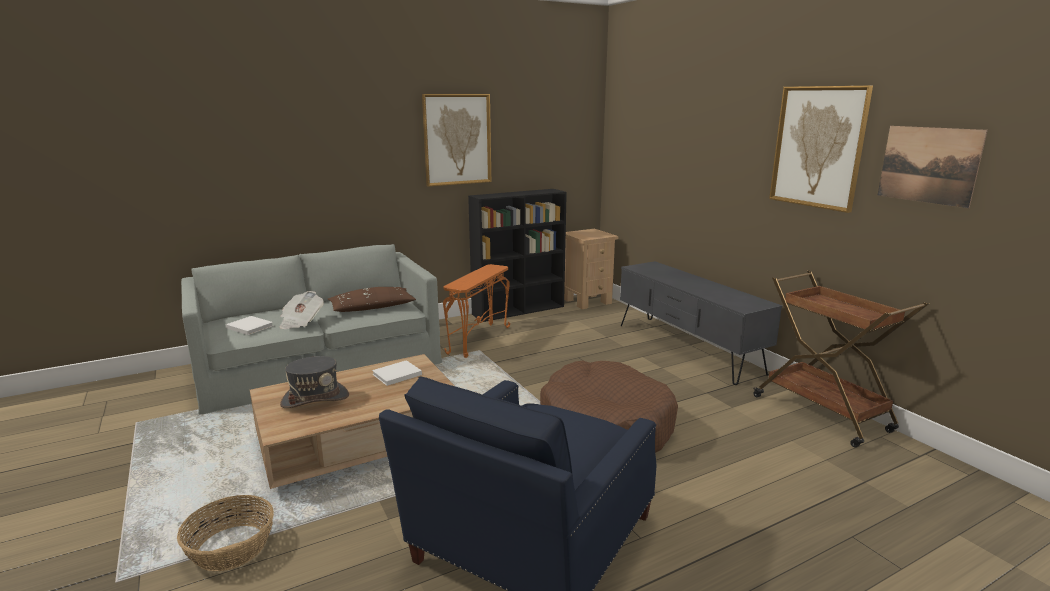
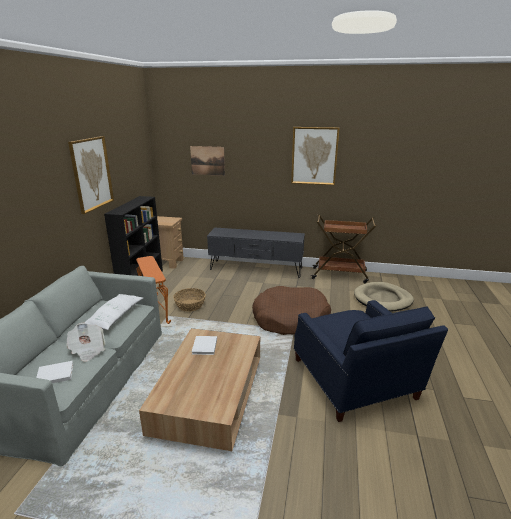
camera: 50 degrees left, 5 degrees up
basket [177,495,274,572] -> basket moved to [173,288,206,312]
grey hat [280,356,349,408] -> none
brown pillow [328,287,416,312] -> white pillow [84,294,143,330]
picture [878,126,988,208] -> picture moved to [190,146,225,176]
none -> beige dog bed [354,282,414,312]

